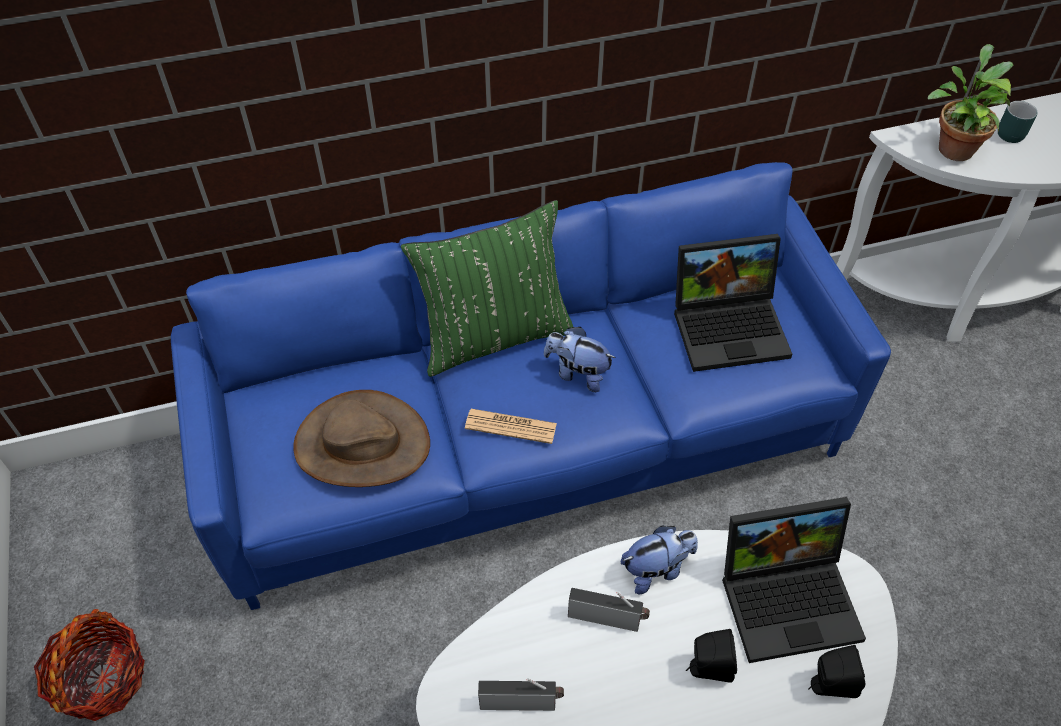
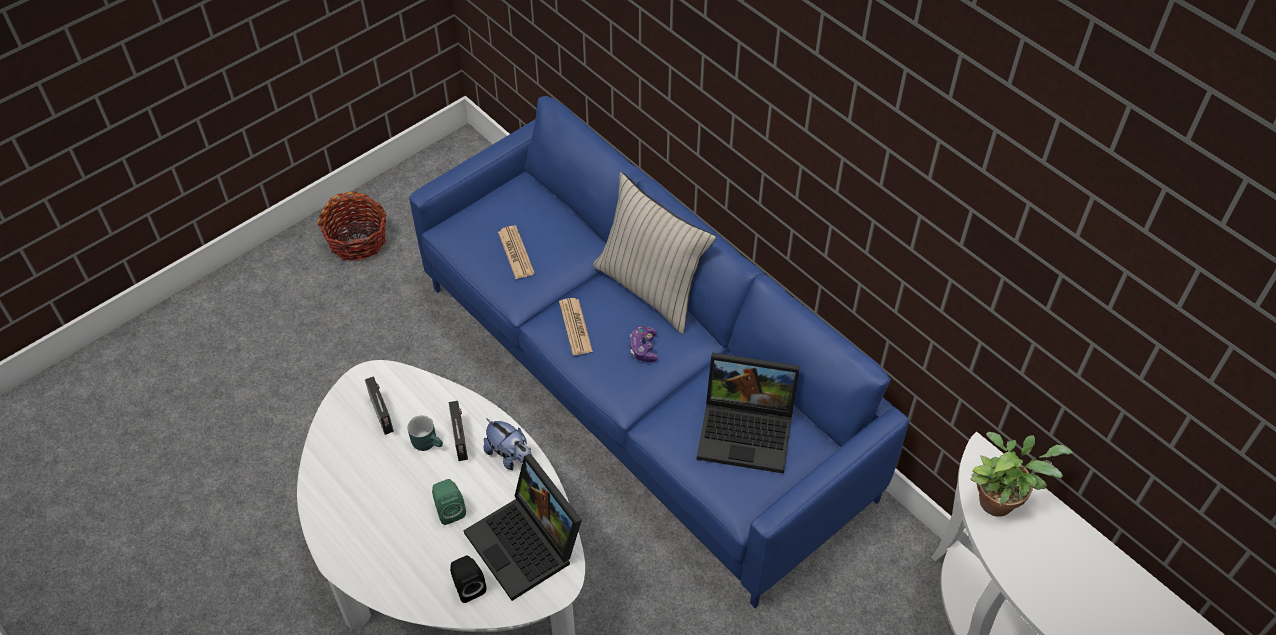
camera: 65 degrees right, 0 degrees up
brown hat [293,390,430,487] -> newspaper [498,225,535,279]
green pillow [401,200,573,377] -> beige pillow [593,172,716,334]
plush toy [544,327,616,392] -> game controller [630,326,658,362]
laptop [674,234,792,372] -> laptop turned 45 degrees counterclockwise [697,353,800,474]
black speaker [686,629,737,683] -> green speaker [432,479,466,525]
turquoise mug [998,101,1038,143] -> turquoise mug moved to [407,416,443,451]

